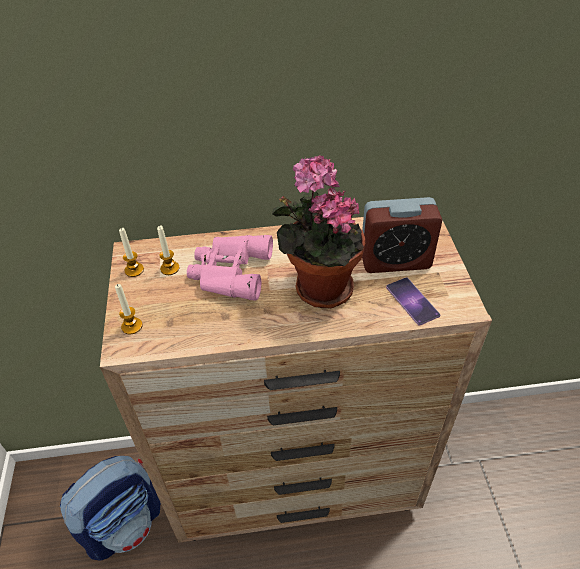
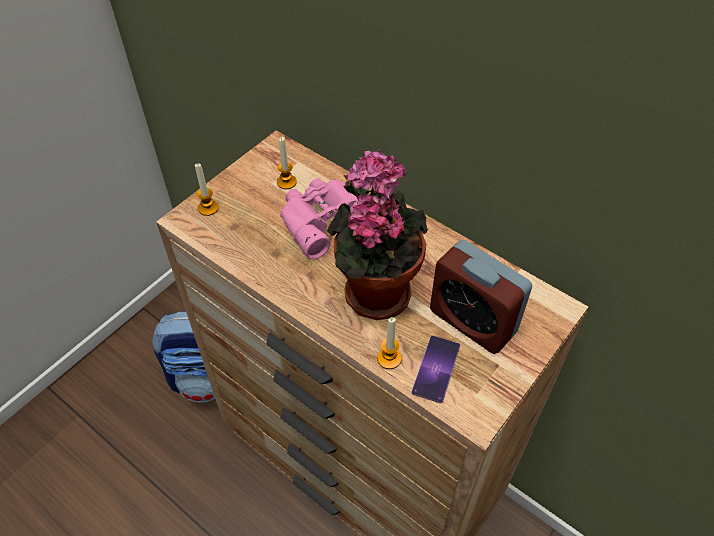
camera: 45 degrees right, 5 degrees up
candle [119,228,144,277] -> candle moved to [377,317,402,369]

